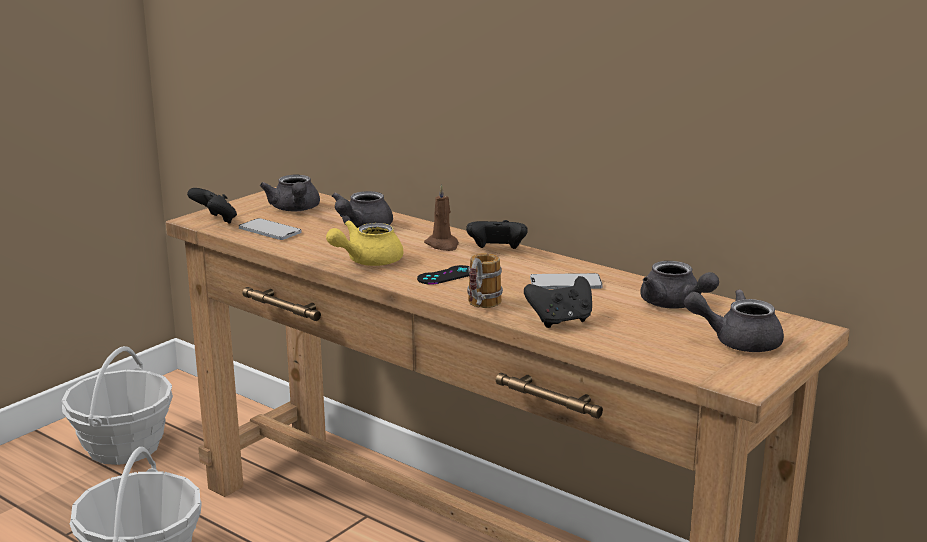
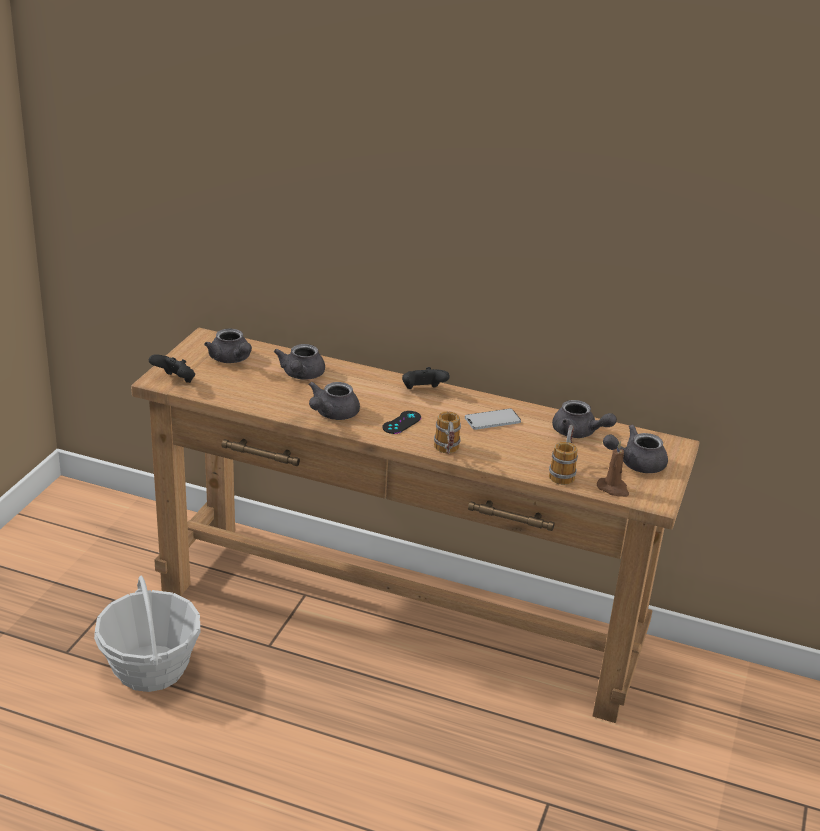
camera: 20 degrees left, 10 degrees up
basket [62,346,173,465] -> none
phone [239,218,302,240] -> none
yellow teapot [326,220,403,266] -> grey teapot [308,382,360,420]
brown candle [424,184,459,251] -> brown candle moved to [597,441,629,497]
black game controller [524,276,592,328] -> none
none -> mug [549,425,578,485]

